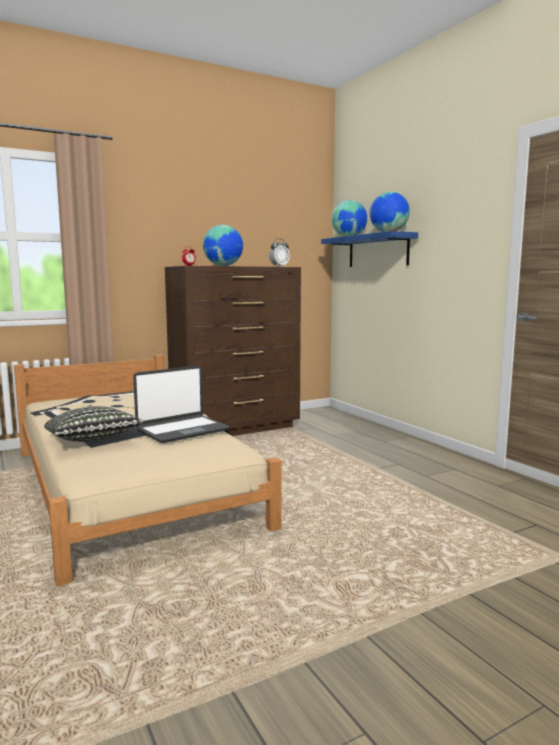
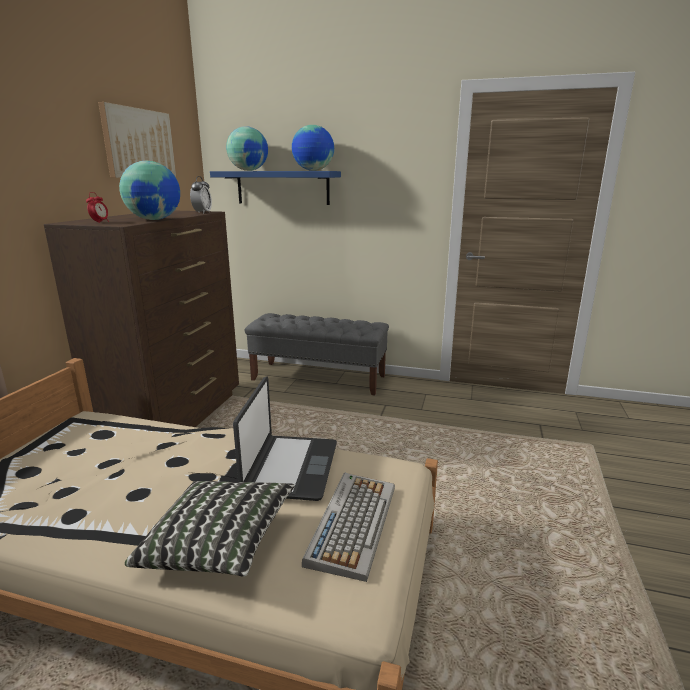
camera: 45 degrees left, 10 degrees up
none -> picture [98,102,176,178]
none -> grey bench [245,313,389,395]
none -> keyboard [302,473,395,582]

